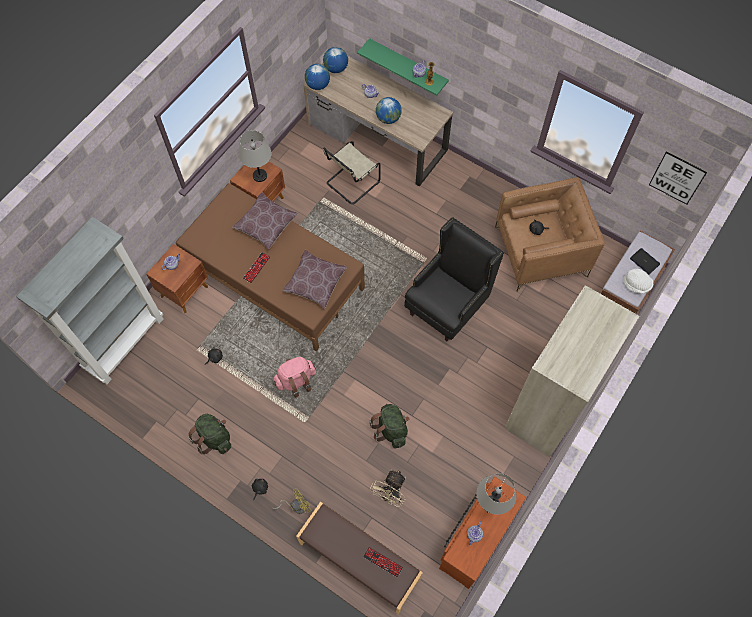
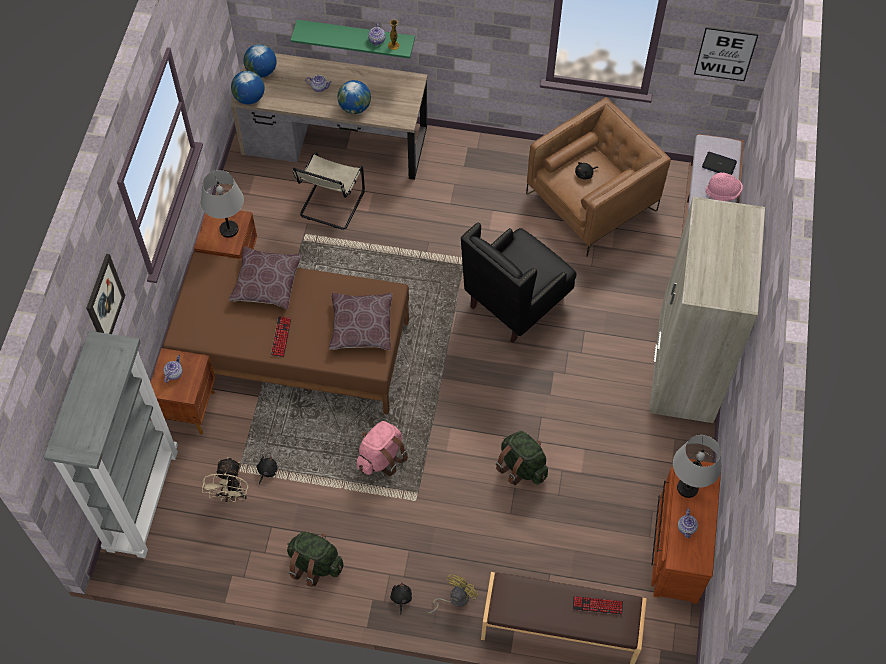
camera: 25 degrees left, 5 degrees down
beige fan [370,469,406,507] -> beige fan moved to [202,457,249,502]
black armchair [404,217,504,341] -> black armchair turned 150 degrees counterclockwise [461,223,577,343]
white hat [623,269,653,294] -> pink hat [705,172,743,201]
none -> picture [86,254,125,334]

